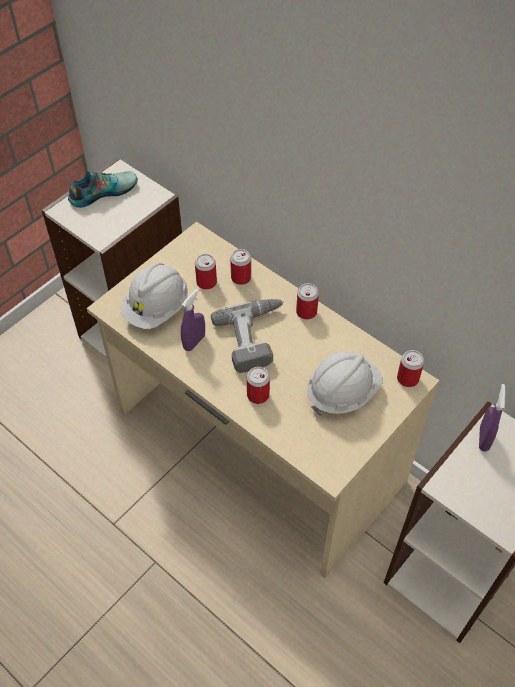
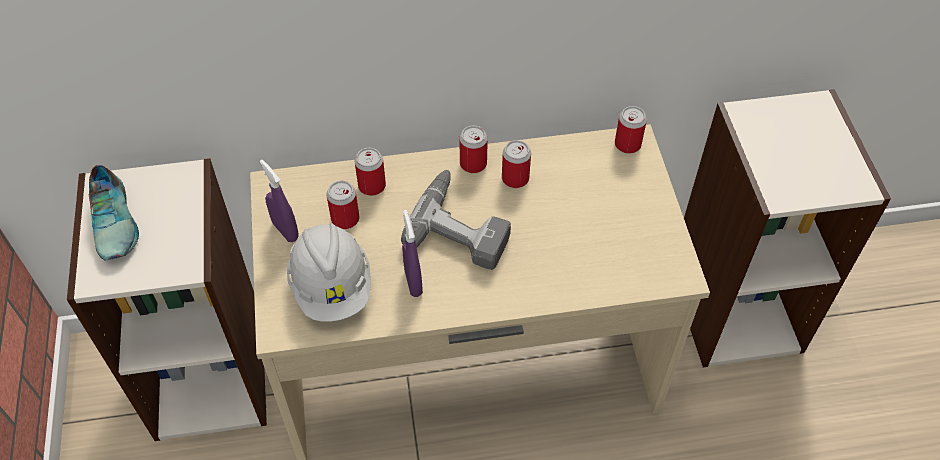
camera: 50 degrees left, 0 degrees up
shoe [68,171,138,208] -> shoe turned 150 degrees clockwise [89,165,139,261]
can [247,367,270,404] -> can moved to [502,140,531,188]
white hard hat [307,351,383,416] -> none
purple spray bottle [479,384,506,452] -> purple spray bottle moved to [259,160,299,242]

